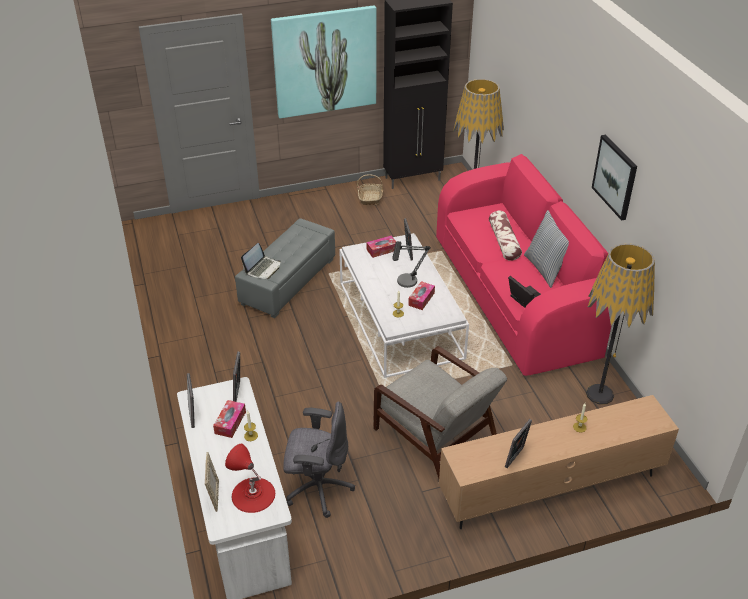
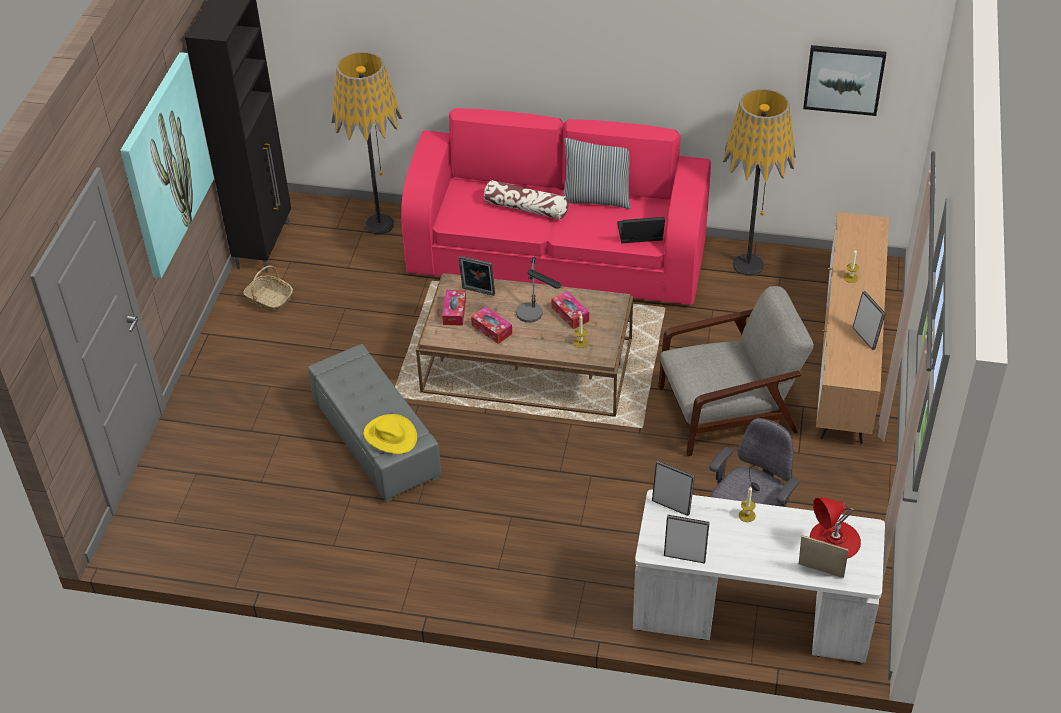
camera: 60 degrees left, 5 degrees up
tissue box [213,400,246,438] -> tissue box moved to [471,306,512,344]
laptop [241,243,281,279] -> yellow hat [363,414,417,454]
white coffee table [339,233,469,378] -> brown coffee table [416,273,633,417]
picture [592,135,637,221] -> picture moved to [803,45,886,116]

